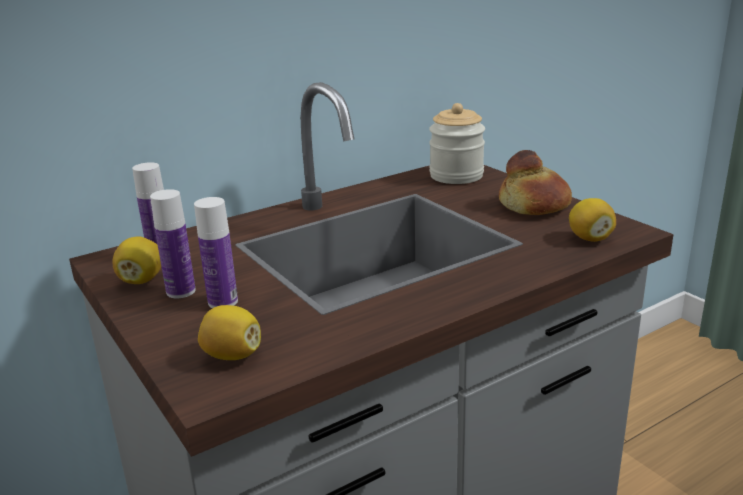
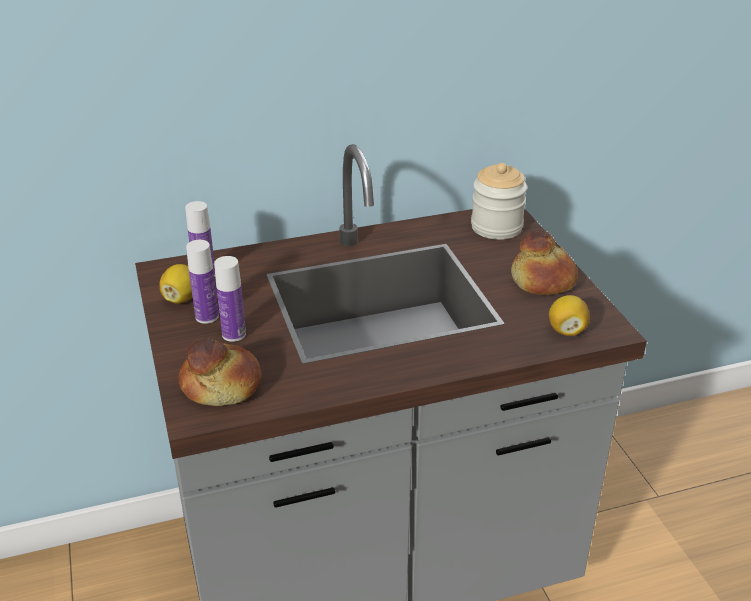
camera: 15 degrees right, 10 degrees up
lemon [198,305,261,360] -> bread [178,338,261,406]

